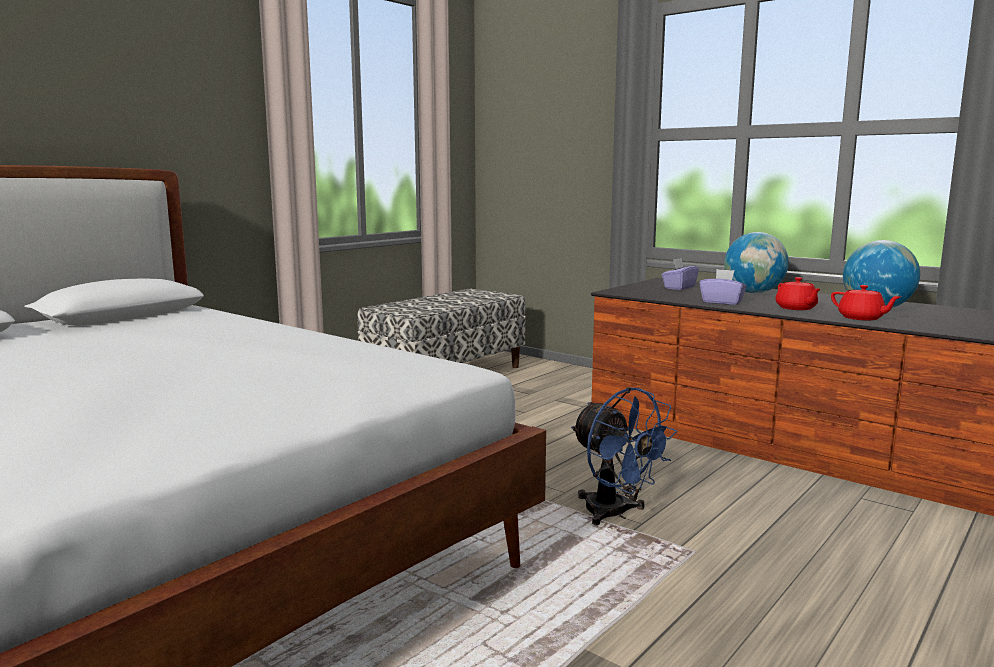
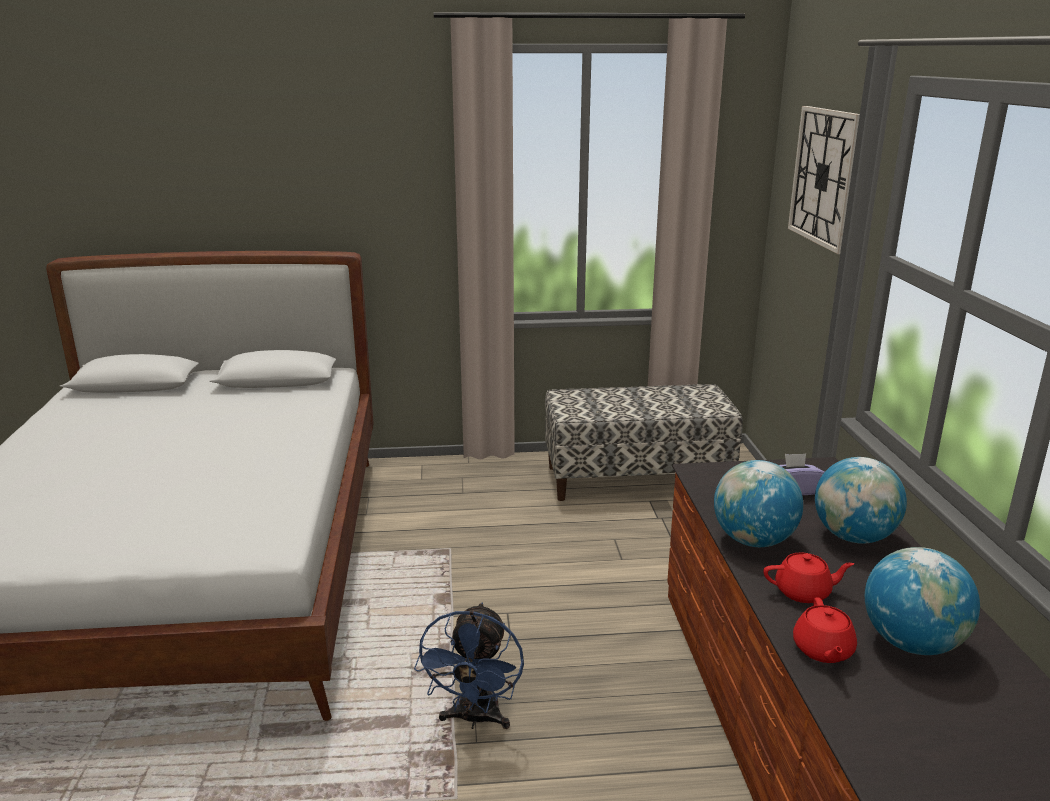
camera: 45 degrees right, 10 degrees up
purple tissue box [700,269,747,305] -> globe [714,460,803,547]
red teapot [775,277,821,310] -> red teapot turned 120 degrees counterclockwise [764,552,854,603]
none -> wall clock [788,106,860,254]

